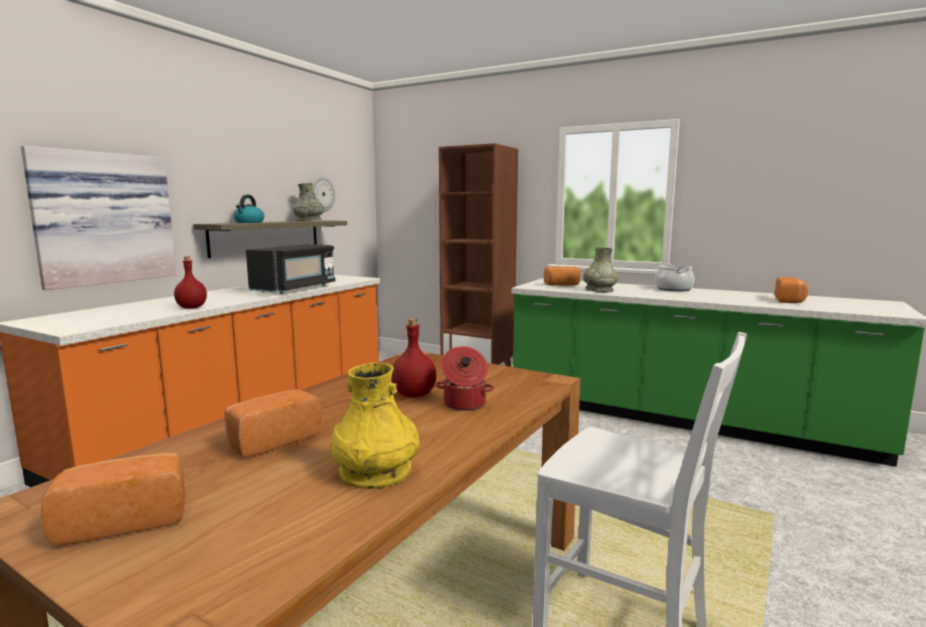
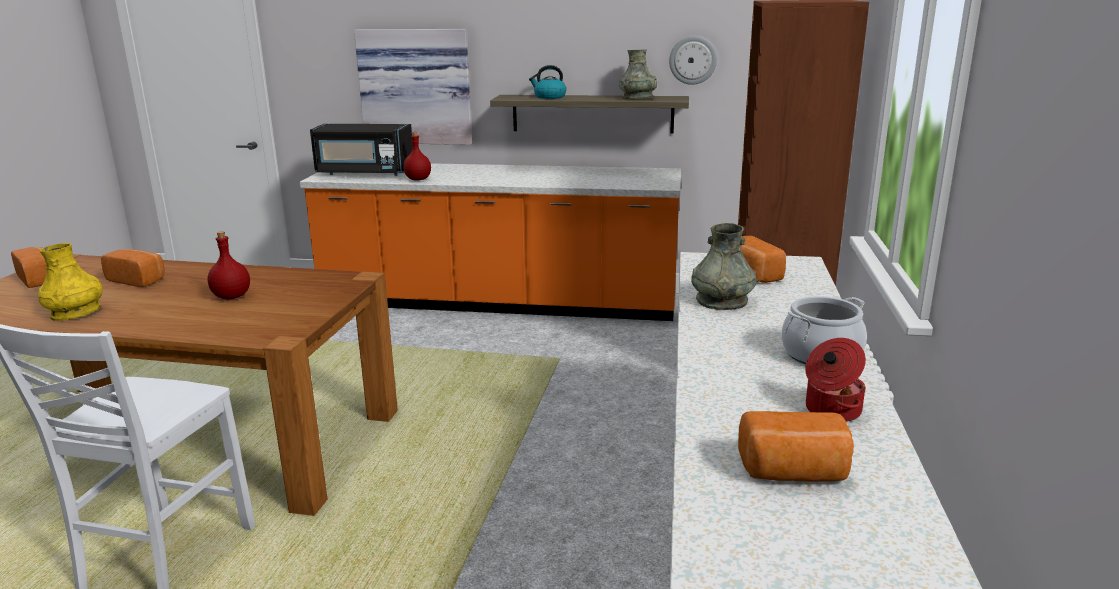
camera: 70 degrees right, 10 degrees up
black microwave [246,244,336,294] -> black microwave moved to [310,124,413,176]
cooking pot [435,346,494,411] -> cooking pot moved to [805,338,866,422]

